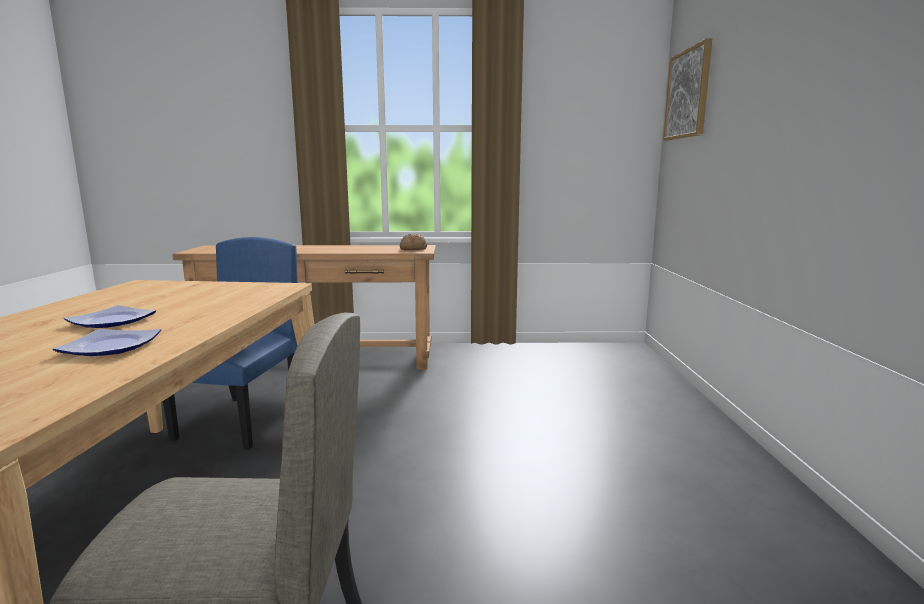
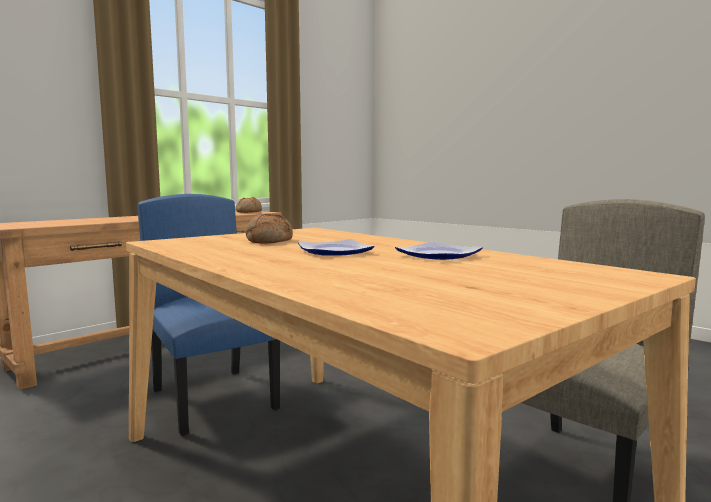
camera: 45 degrees left, 5 degrees down
picture [663,38,712,141] -> none
none -> bread [246,214,293,244]

